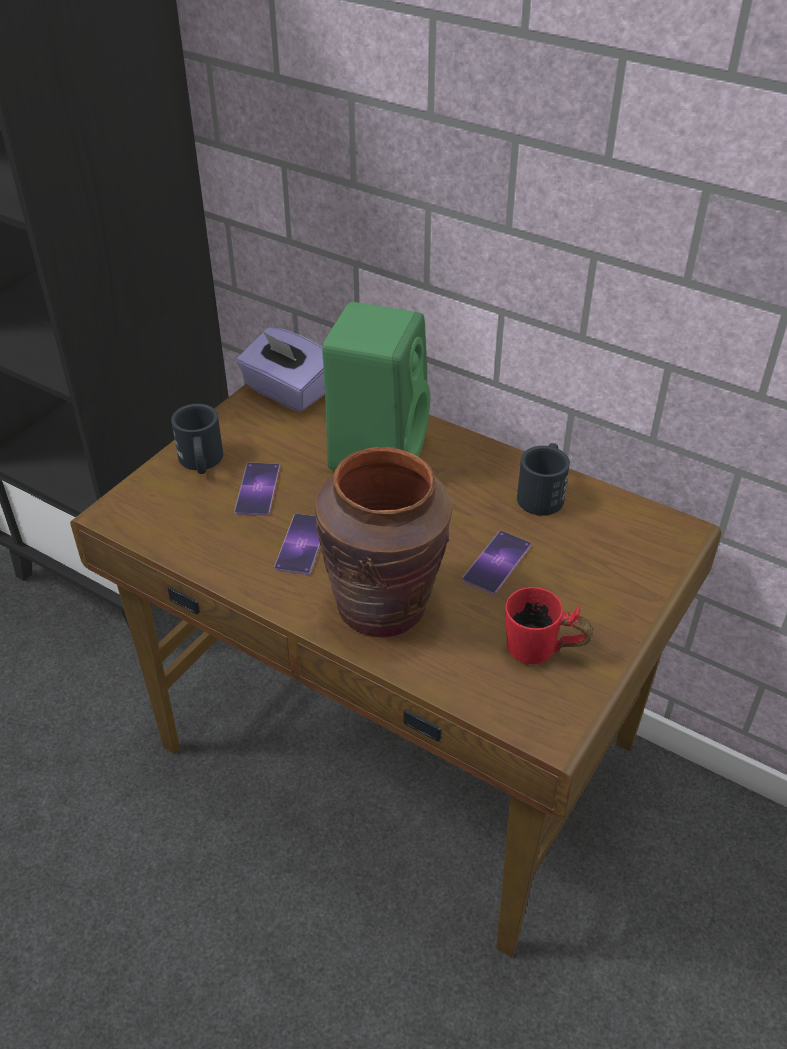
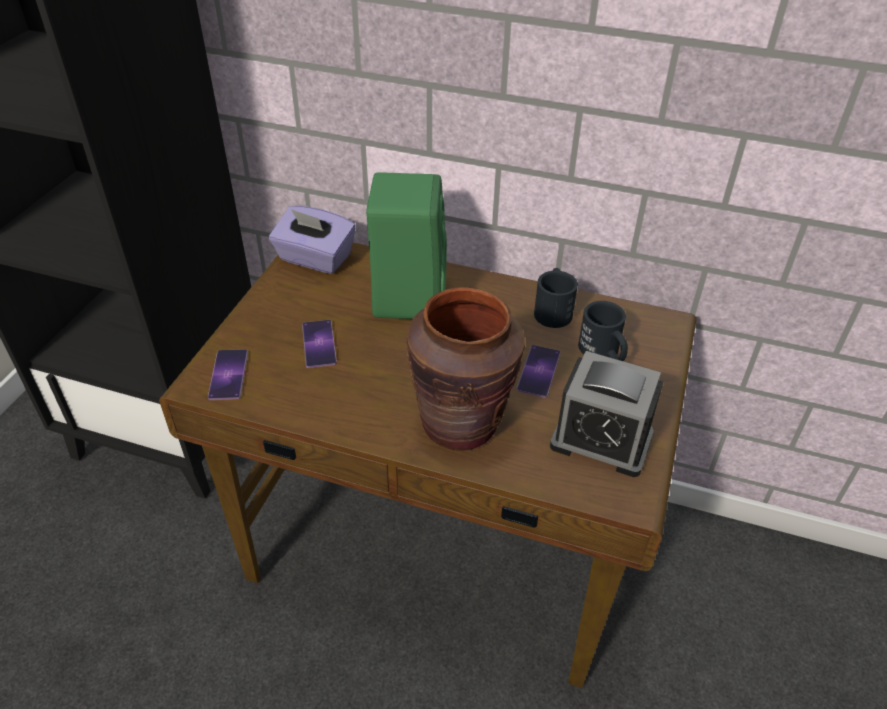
camera: 15 degrees left, 0 degrees up
black mug [171,404,223,474] -> black mug moved to [578,301,628,361]
phone [274,514,320,575] -> phone moved to [208,349,248,400]
red mug [506,587,593,664] -> alarm clock [550,351,663,477]

